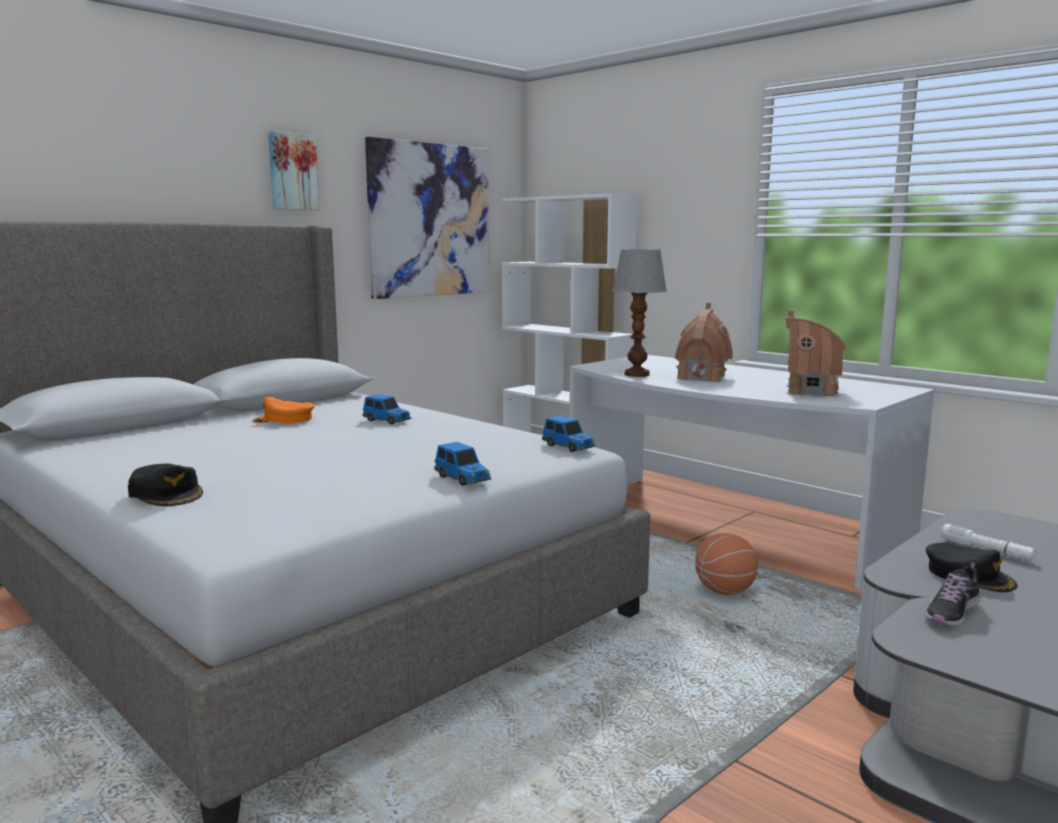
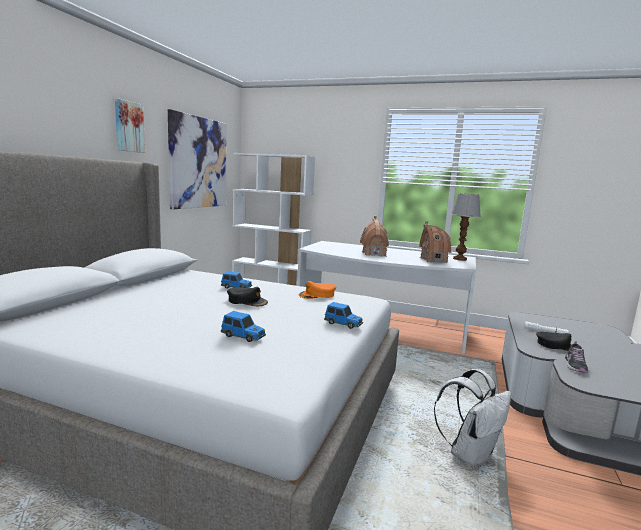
camera: 25 degrees left, 0 degrees up
black cap [128,464,203,506] -> black cap moved to [227,287,268,306]
orange cap [252,397,315,424] -> orange cap moved to [298,281,336,299]
toy car [542,415,596,452] -> toy car moved to [221,311,266,342]
table lamp [612,249,667,377] -> table lamp moved to [451,193,481,261]
basketball [695,533,758,595] -> none
none -> white backpack [434,369,511,468]

